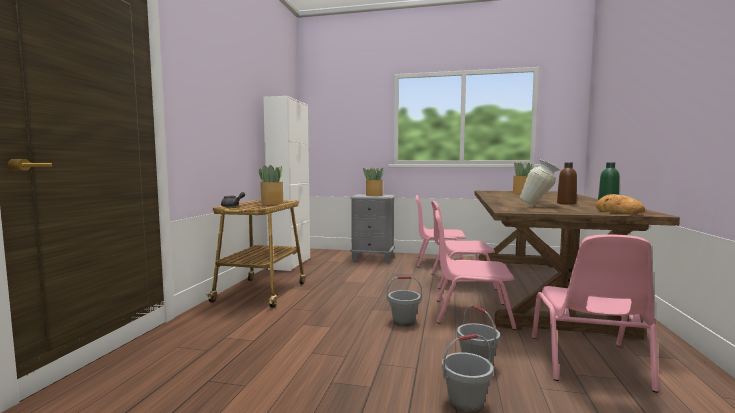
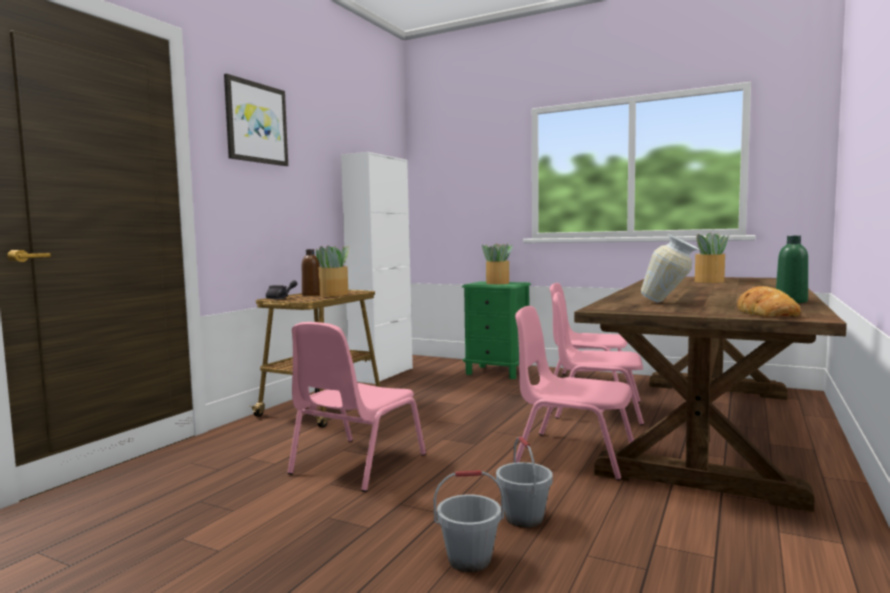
camera: 15 degrees right, 0 degrees up
grey nightstand [350,194,396,263] -> green nightstand [462,281,531,379]
grey bucket [387,276,422,326] -> none
pink chair [532,234,659,393] -> pink chair moved to [288,322,426,492]
brown bottle [557,162,577,205] -> brown bottle moved to [302,249,320,296]
none -> picture [224,73,288,166]

